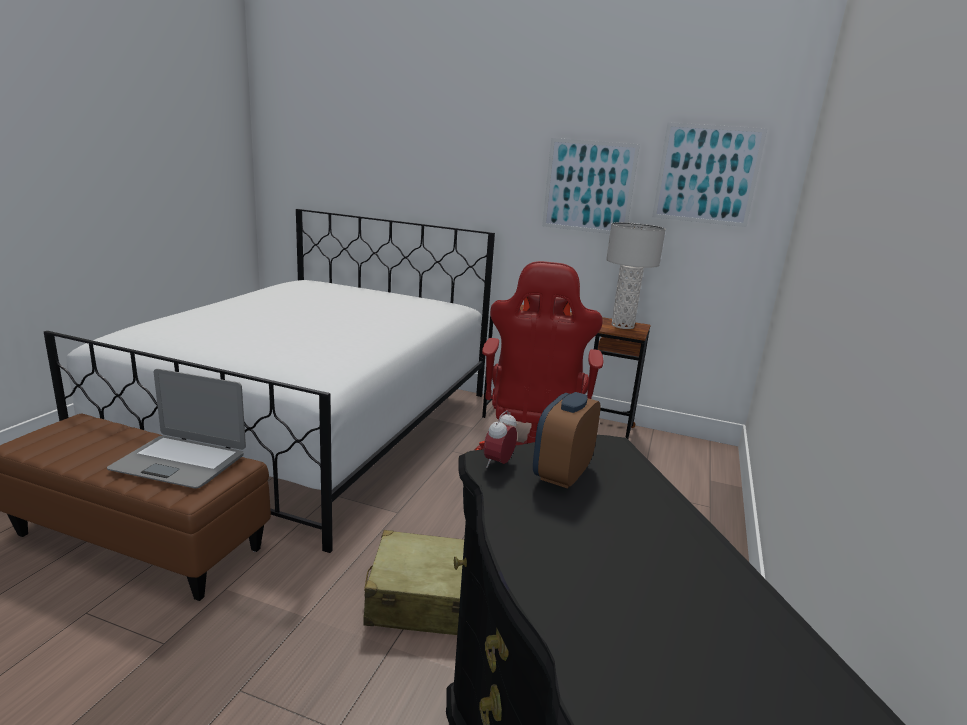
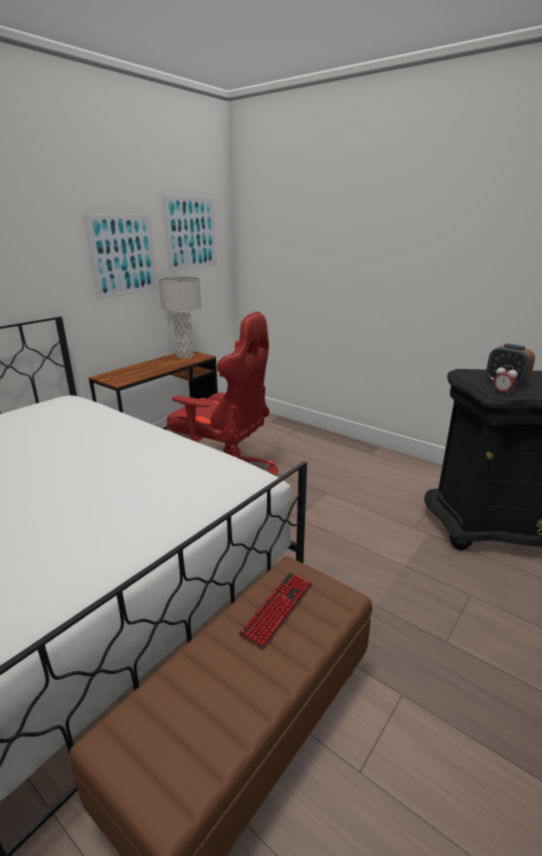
camera: 70 degrees left, 5 degrees up
laptop [107,369,246,488] -> keyboard [239,573,312,650]
beige suitcase [363,530,464,635] -> none

